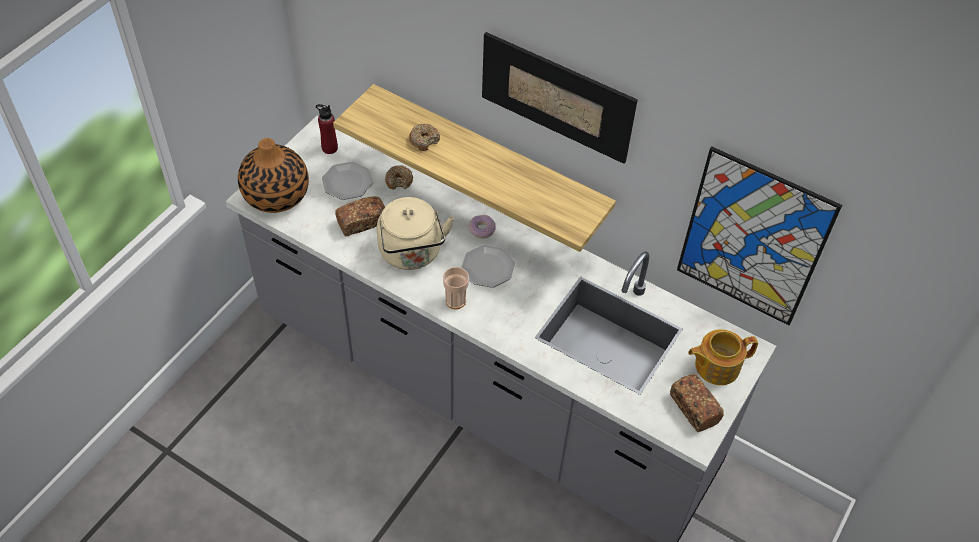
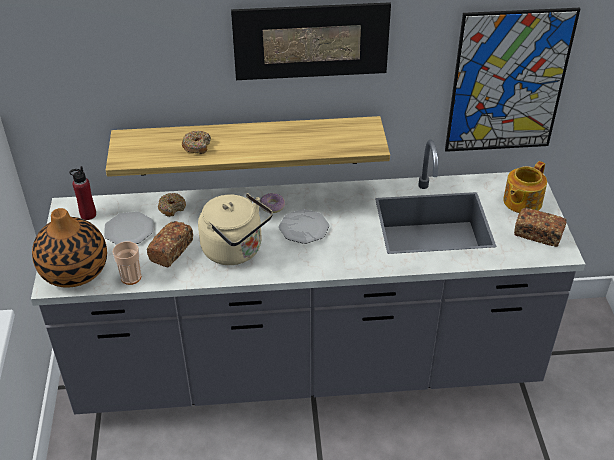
camera: 35 degrees left, 10 degrees down
cup [443,267,469,309] -> cup moved to [113,241,141,285]

